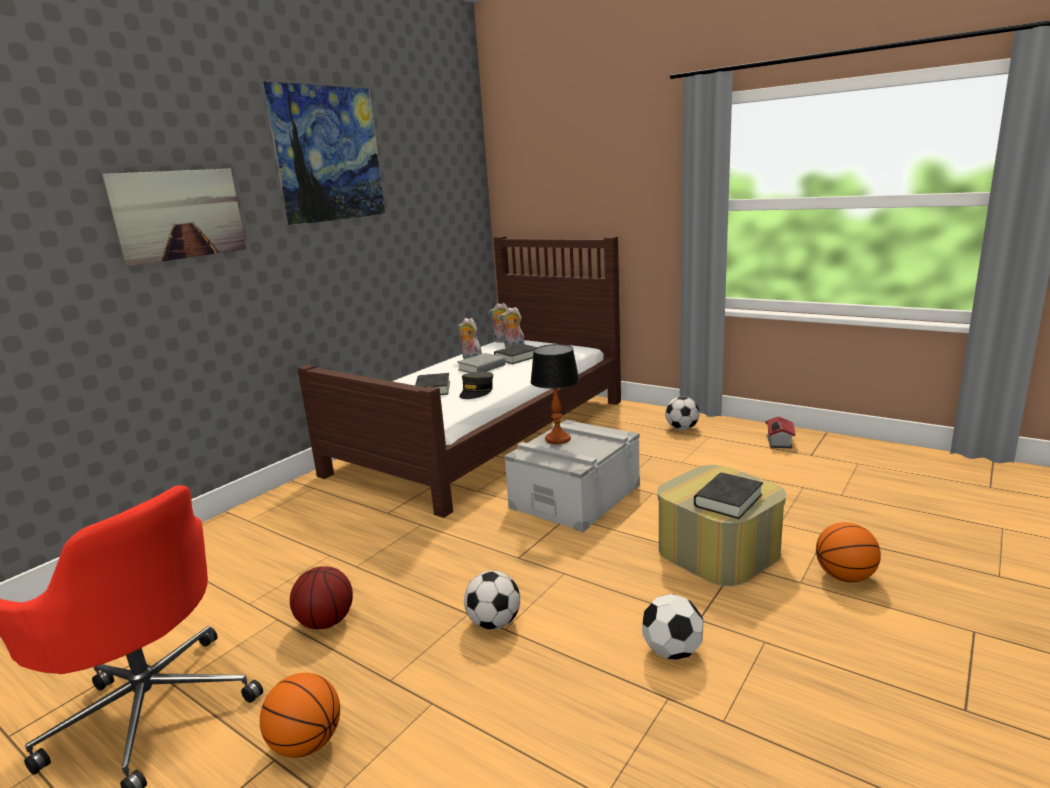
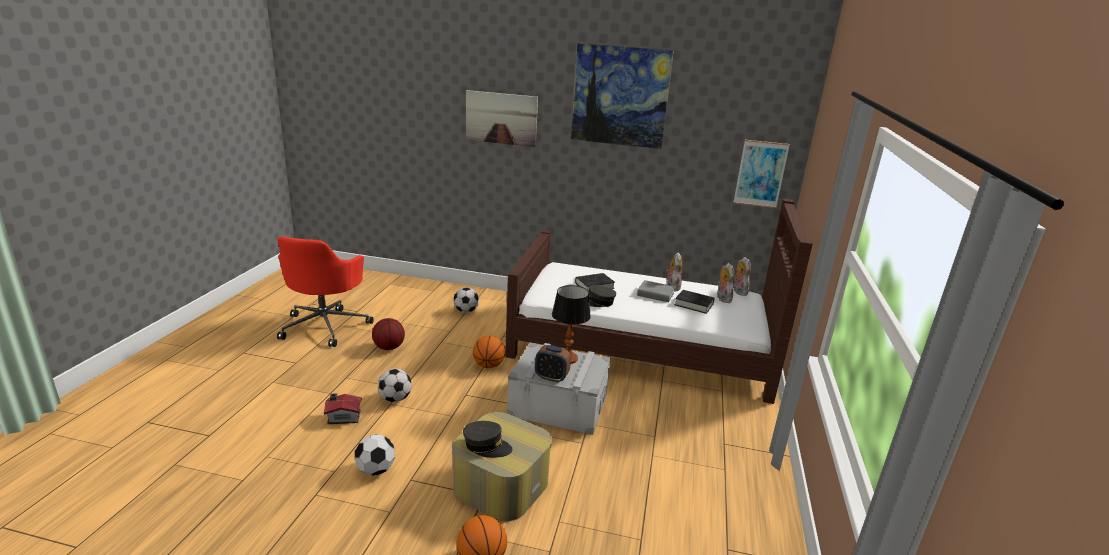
camera: 65 degrees right, 5 degrees up
basketball [260,673,340,758] -> basketball moved to [473,336,506,368]
football [665,397,700,430] -> football moved to [453,287,479,313]
black book [694,472,763,519] -> grey cap [463,421,512,458]
toy house [766,416,795,448] -> toy house moved to [324,393,362,424]
none -> alarm clock [535,345,571,383]
none -> picture [733,140,790,208]

